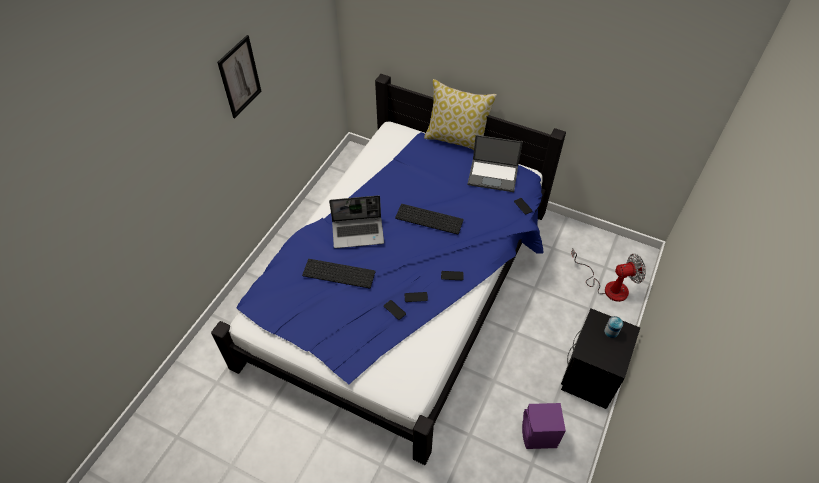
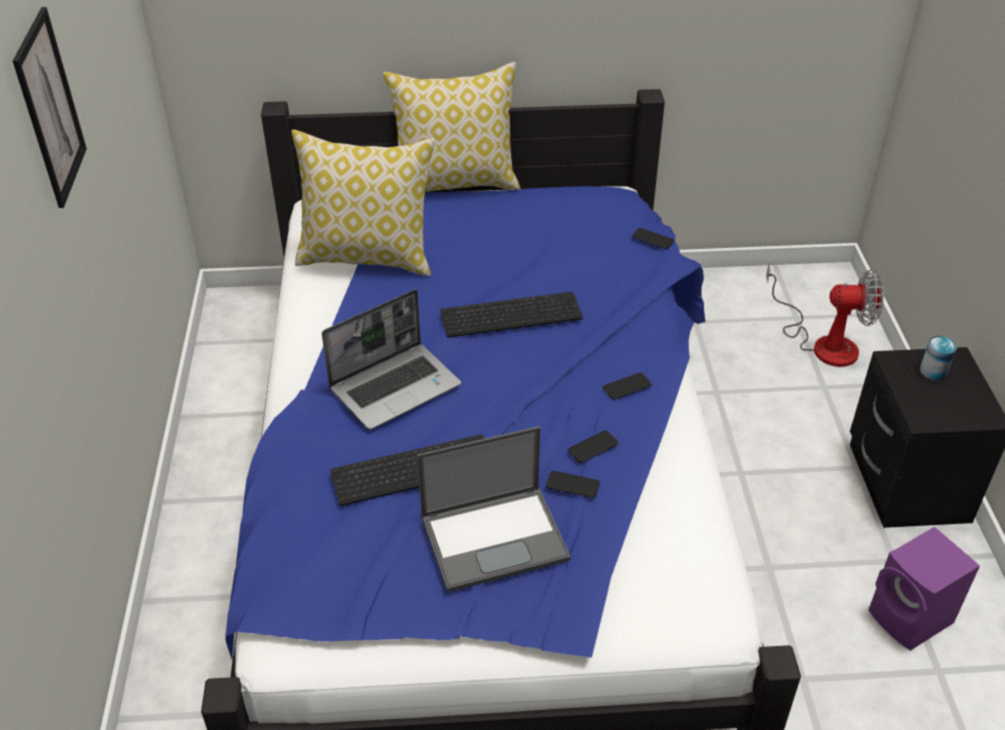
camera: 30 degrees left, 10 degrees down
laptop [467,135,523,192] -> laptop moved to [417,426,571,592]
fan [571,249,646,302] -> fan turned 45 degrees clockwise [766,264,884,367]
none -> pillow [291,130,435,276]

